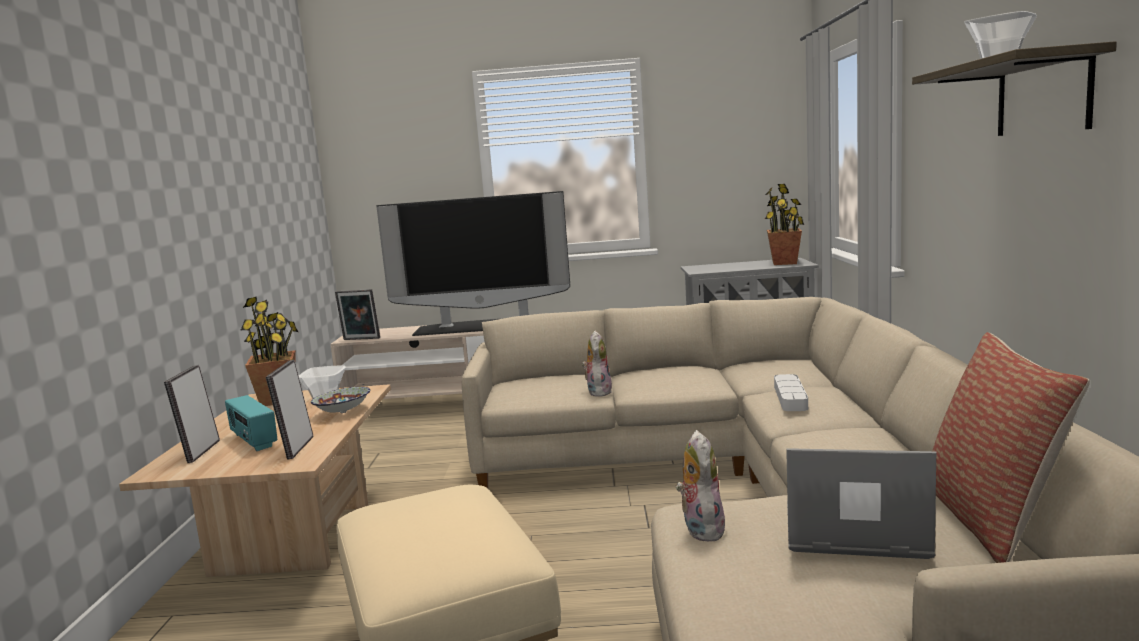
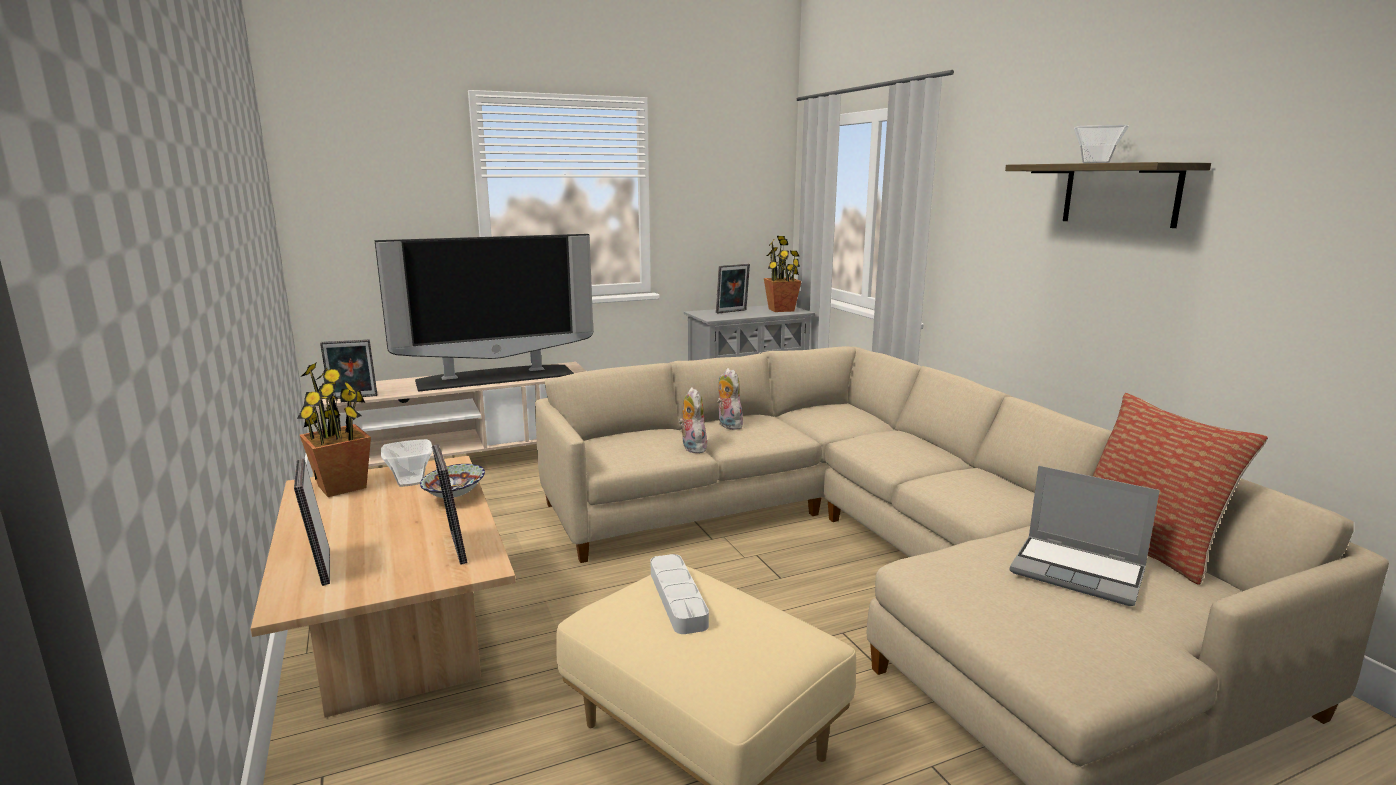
camera: 25 degrees left, 5 degrees up
radio [225,395,277,451] -> none
plush toy [676,430,725,542] -> plush toy moved to [717,368,743,430]
grey tray [774,374,808,411] -> grey tray moved to [651,554,709,634]
laptop [786,448,936,559] -> laptop turned 135 degrees counterclockwise [1009,466,1160,606]
none -> picture frame [716,264,750,314]

